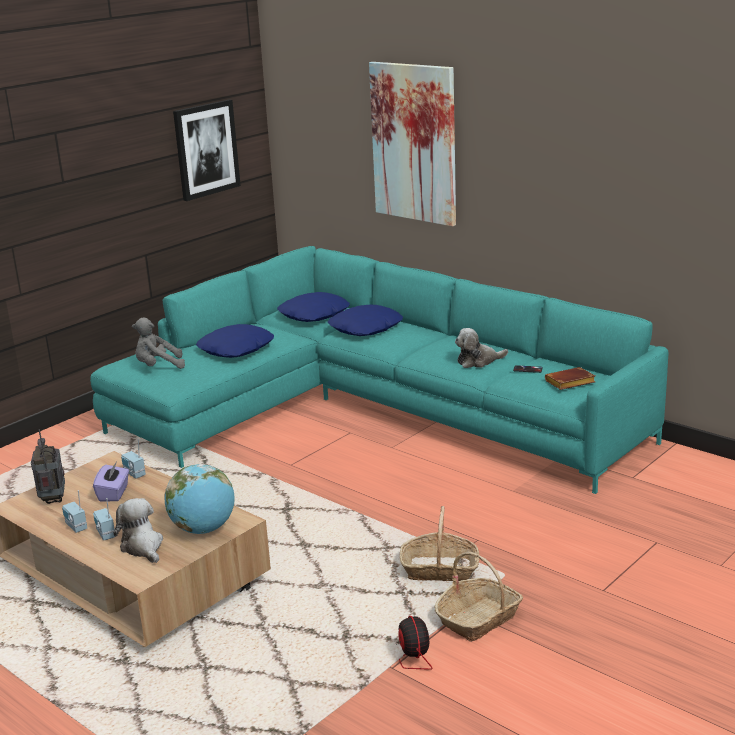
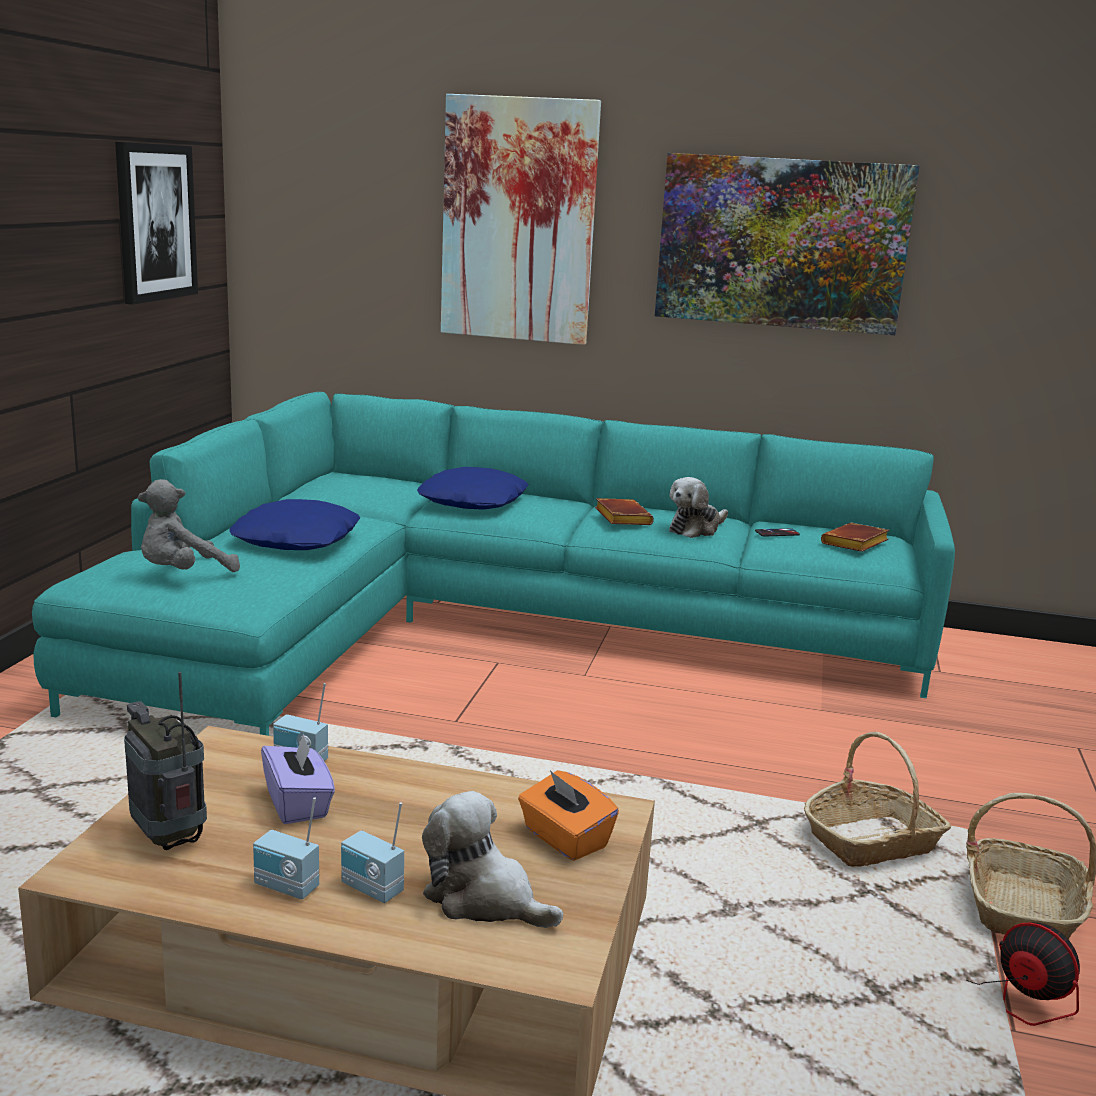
camera: 30 degrees left, 5 degrees down
globe [164,464,235,534] -> orange tissue box [518,770,619,861]
blue pillow [277,292,350,322] -> none
none -> brown book [595,498,654,525]
none -> picture [655,153,920,335]

